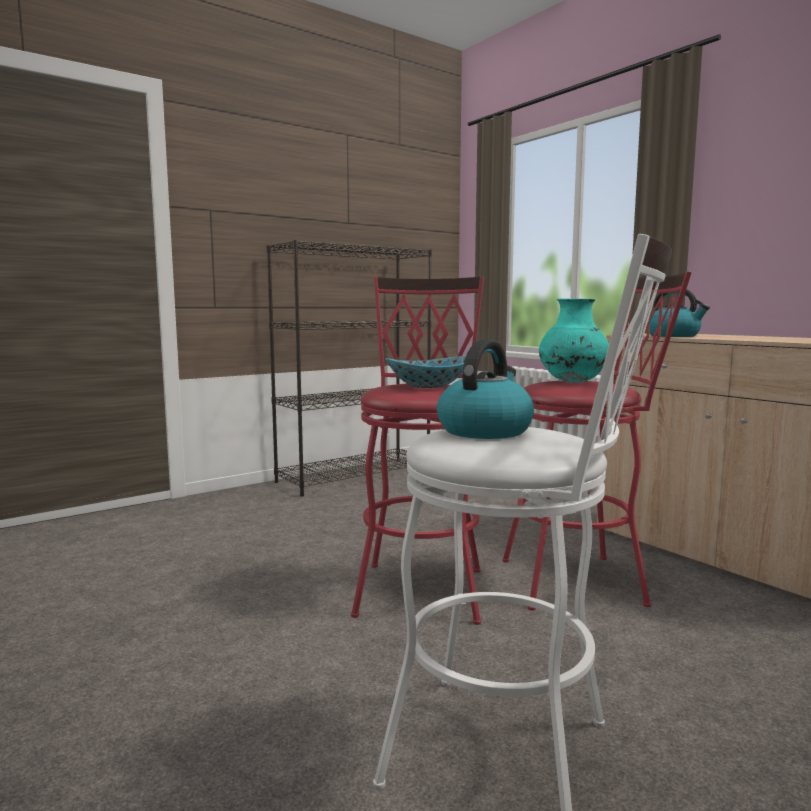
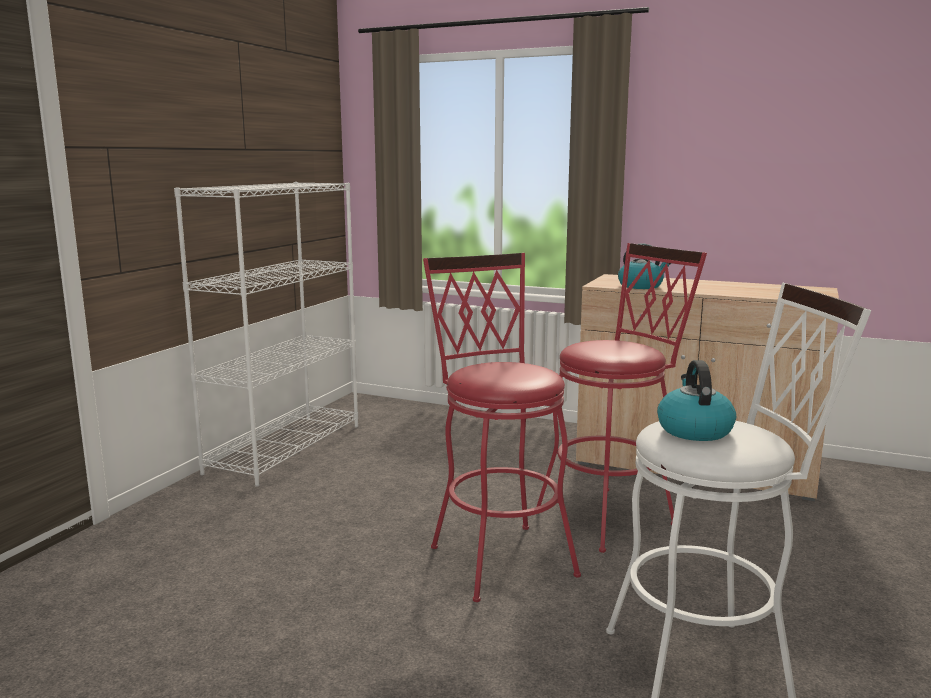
camera: 30 degrees left, 5 degrees up
black bookcase [266,240,432,496] -> white bookcase [174,182,358,487]
bowl [385,356,466,388] -> none
turquoise vase [539,298,609,383] -> none

